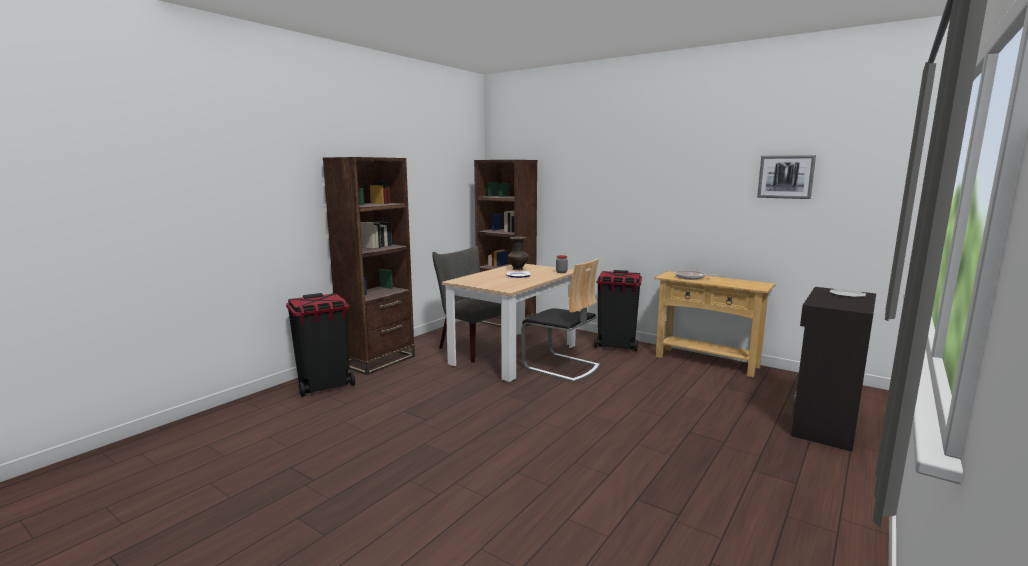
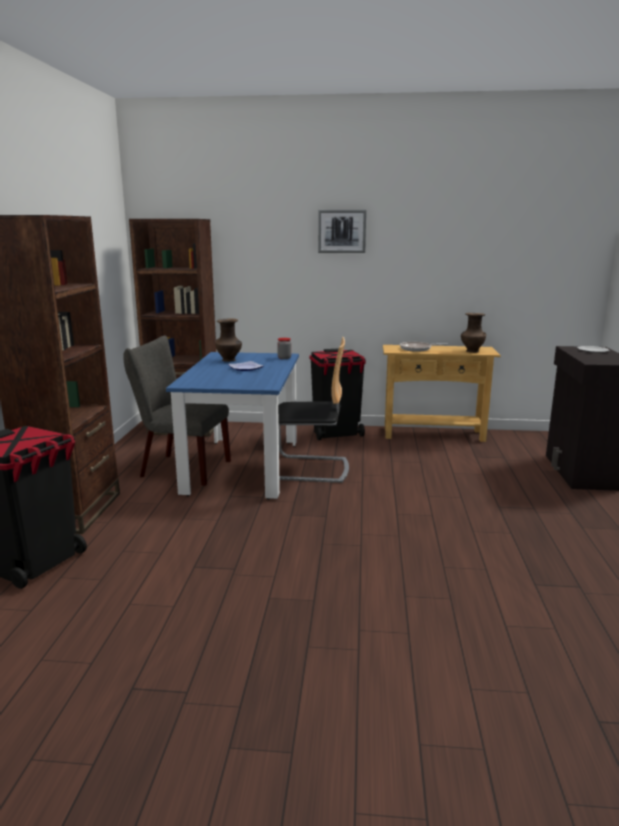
camera: 30 degrees left, 5 degrees up
beige dining table [442,264,576,382] -> blue dining table [166,352,299,500]
picture [757,155,816,199] -> picture moved to [318,210,366,253]
none -> brown vase [461,313,486,353]

